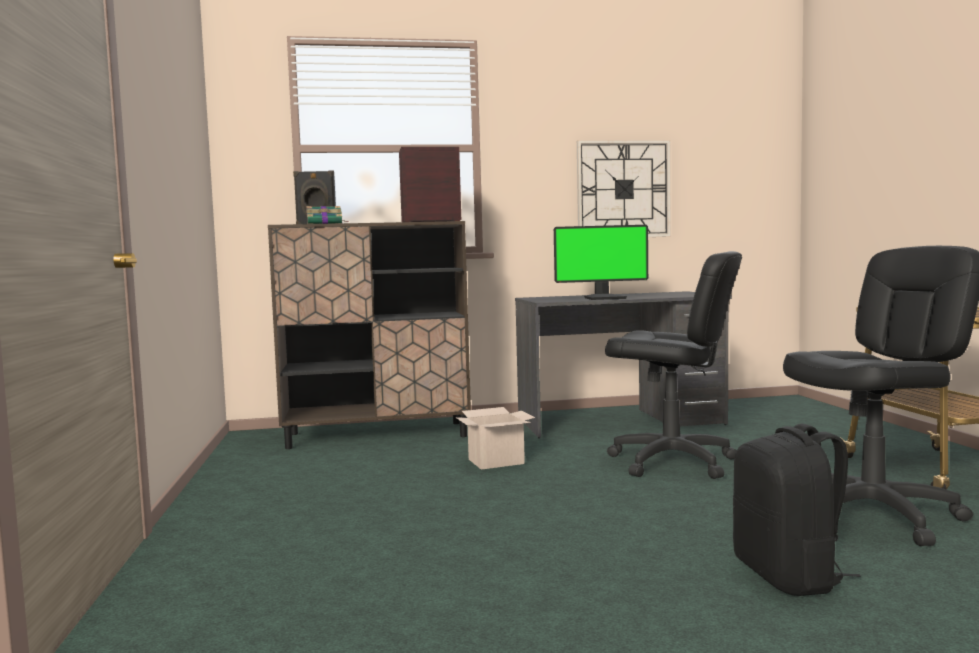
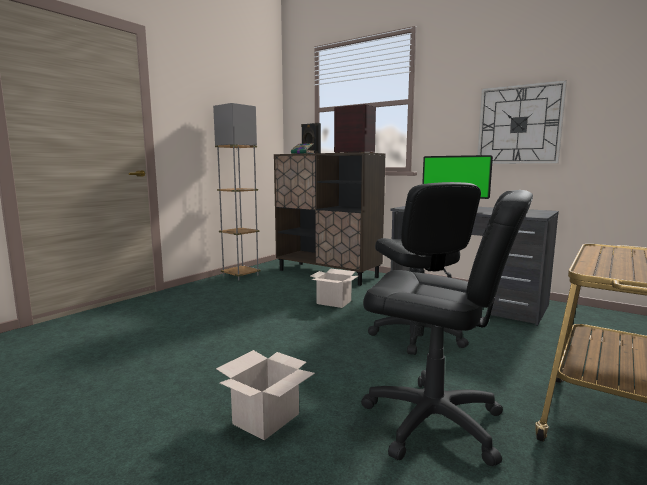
camera: 45 degrees right, 5 degrees up
black backpack [733,423,861,596] -> cardboard box [216,350,315,440]
none -> grey floor lamp [213,103,261,280]

